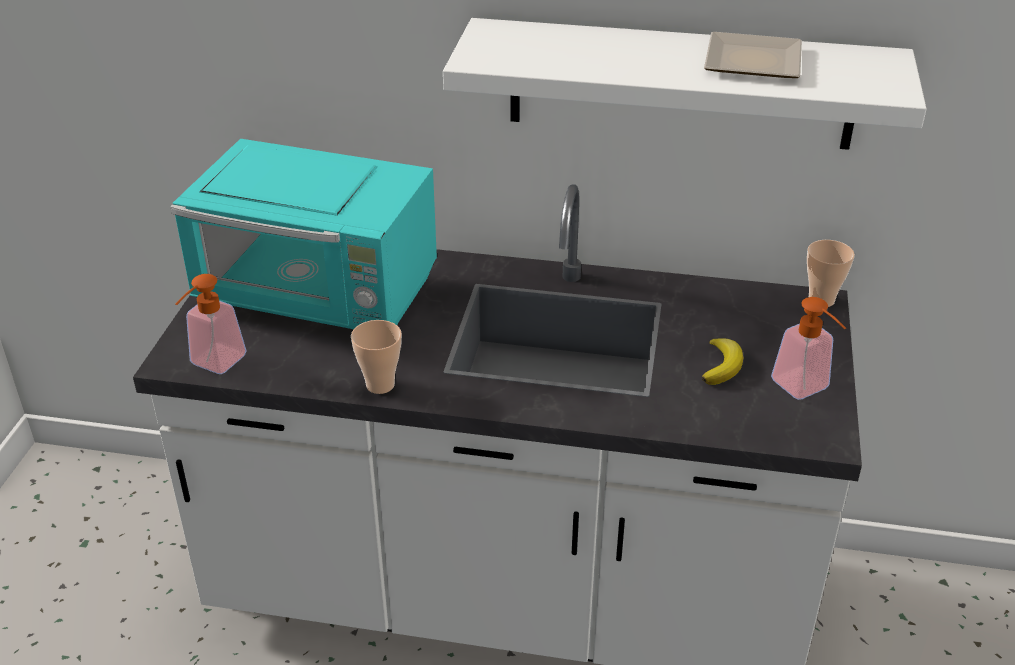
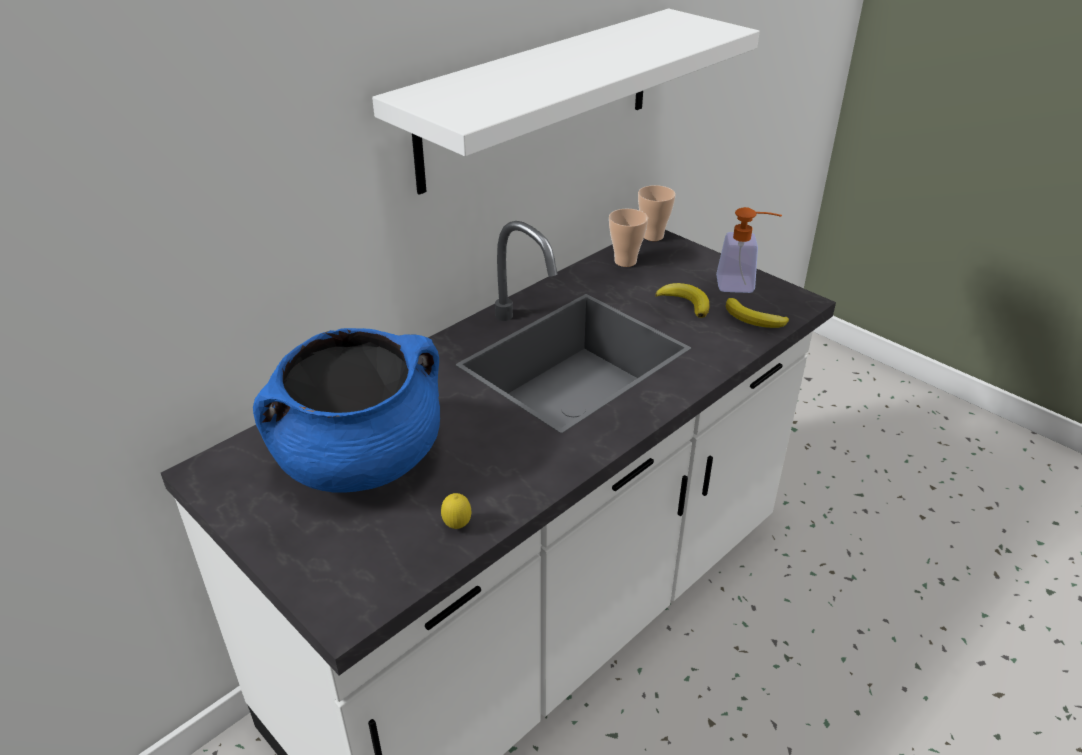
camera: 55 degrees left, 0 degrees up
turquoise microwave [170,139,437,329] -> blue cooking pot [253,328,440,493]
soap dispenser [175,274,247,374] -> none
cup [351,320,402,394] -> cup moved to [609,209,648,267]
plate [704,32,802,78] -> none
none -> lemon [441,493,471,529]
none -> banana [726,298,789,328]

